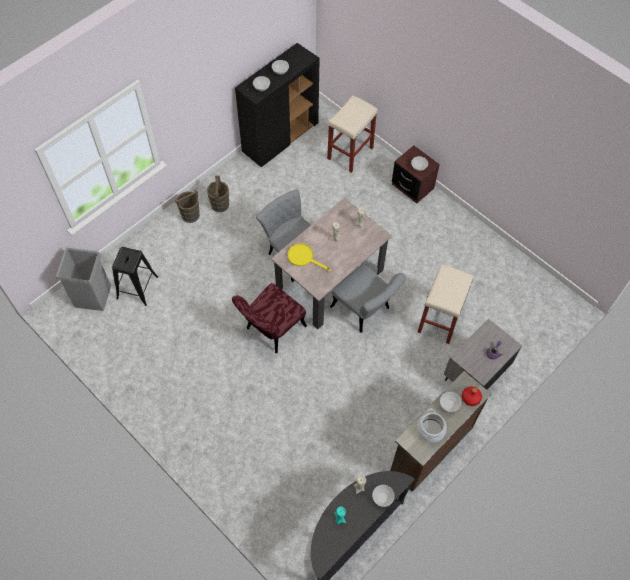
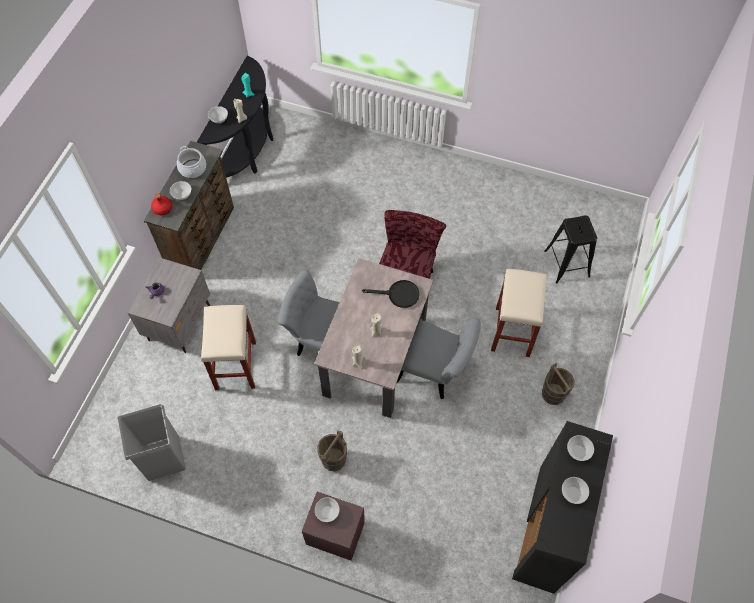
camera: 155 degrees right, 0 degrees up
grey trash can [56,248,111,311] -> grey trash can moved to [118,404,186,481]
brown bucket [175,189,200,223] -> brown bucket moved to [317,430,347,471]
yellow frying pan [287,243,331,271] -> black frying pan [362,280,419,308]
beige stool [327,95,378,173] -> beige stool moved to [491,269,547,357]

